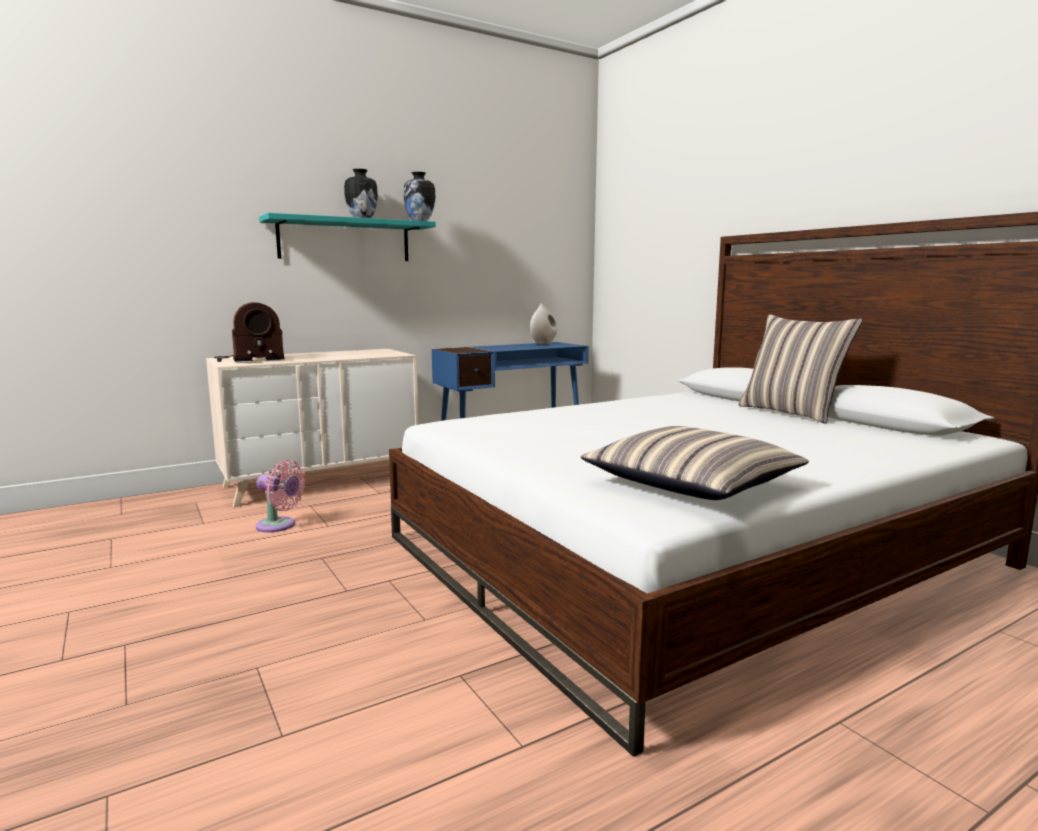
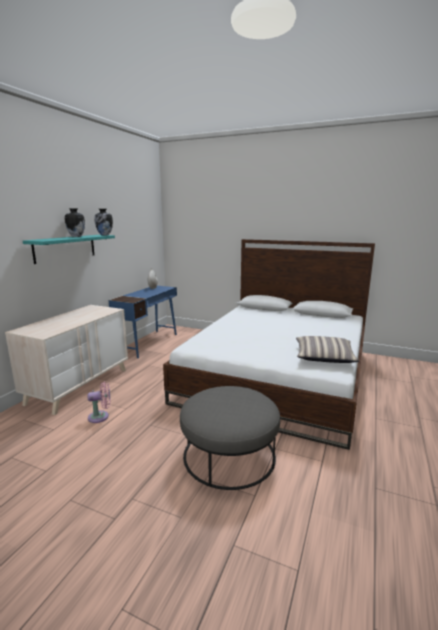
camera: 35 degrees left, 5 degrees up
radio [214,302,285,362] -> none
pillow [738,314,862,424] -> none
none -> grey ottoman [180,386,280,490]

